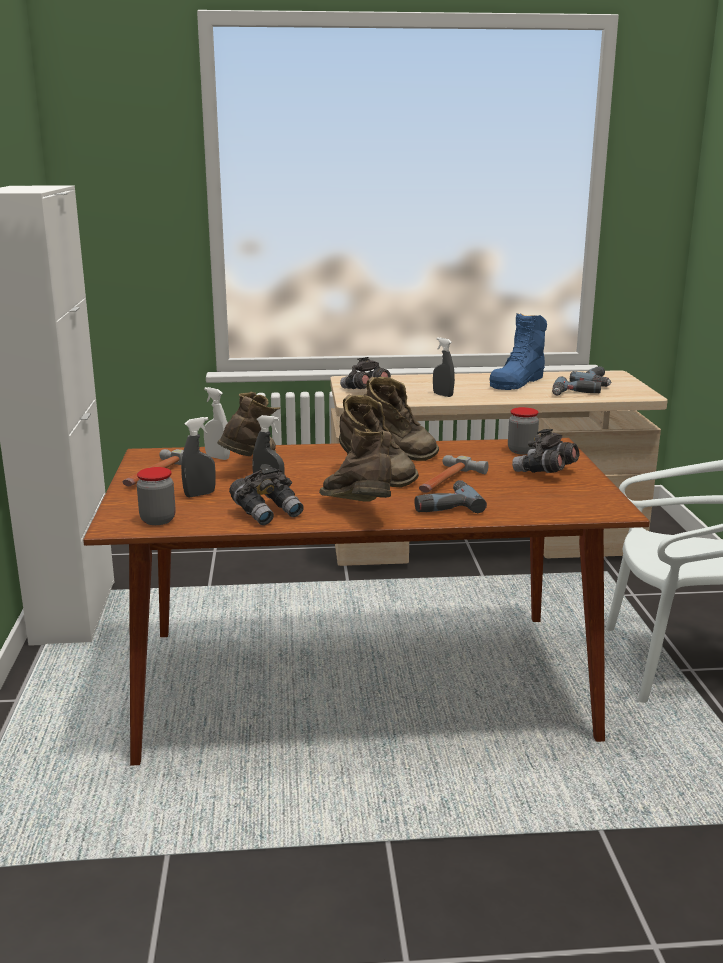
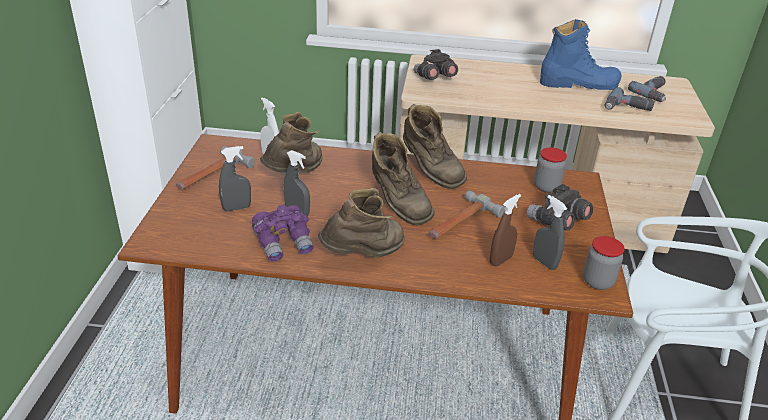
camera: 10 degrees right, 15 degrees up
jar [137,467,176,525] -> jar moved to [583,236,625,290]
grey binoculars [229,464,304,525] -> purple binoculars [252,205,314,262]
brown boot [319,428,392,502] -> brown boot turned 75 degrees clockwise [318,188,405,258]
power drill [414,480,487,513] -> none
grey spray bottle [433,337,455,397] -> grey spray bottle moved to [533,195,567,270]
blue boot [489,313,547,390] -> blue boot turned 135 degrees counterclockwise [540,19,622,90]
none -> brown spray bottle [490,194,521,266]

